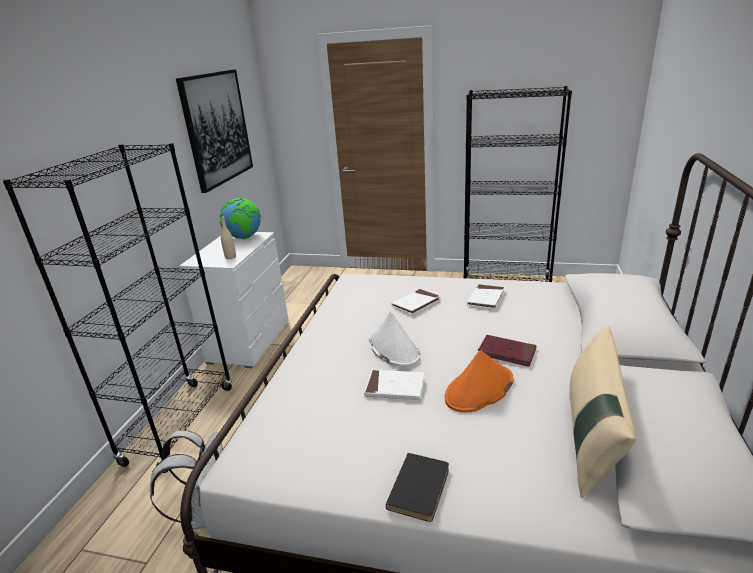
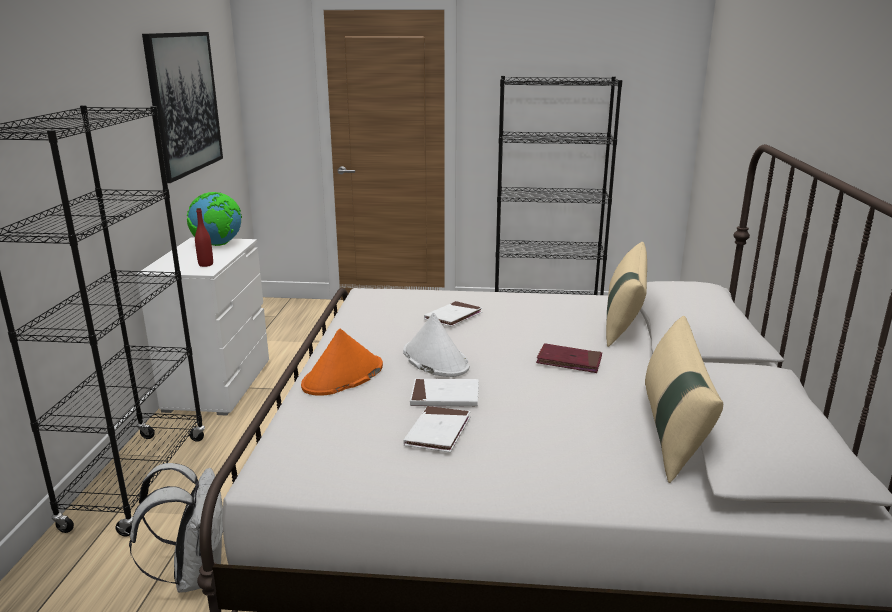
camera: 10 degrees left, 5 degrees down
beige bottle [220,215,236,259] -> red bottle [195,208,213,267]
black book [386,453,449,522] -> none
orange hat [445,350,513,413] -> orange hat moved to [301,329,383,396]
white book [467,284,505,309] -> white book moved to [403,406,471,453]
none -> beige pillow [606,242,647,347]

